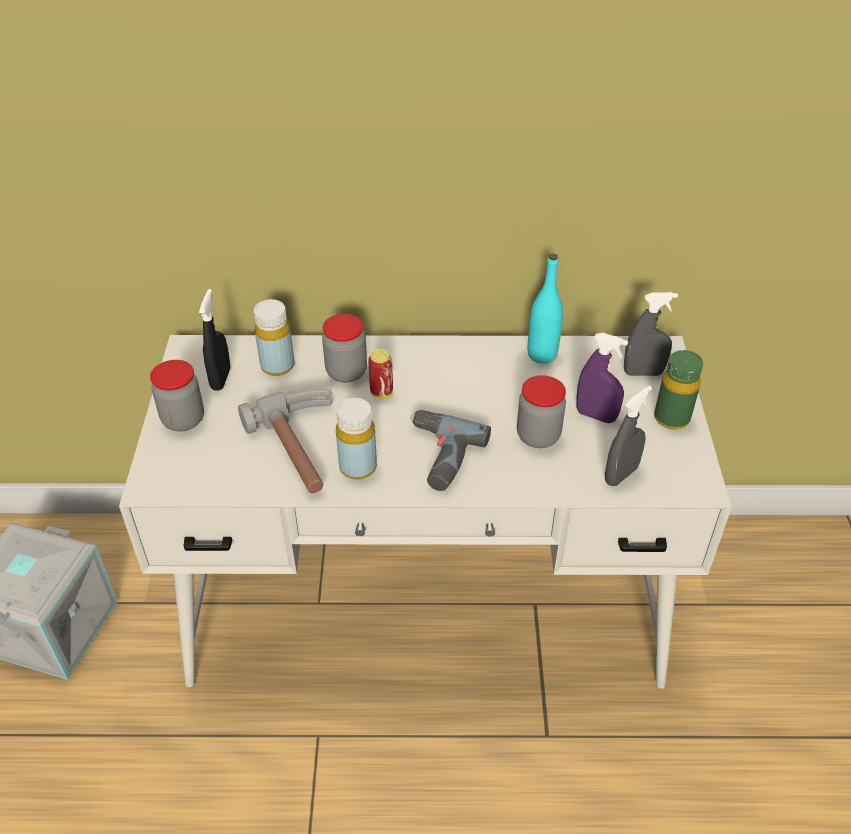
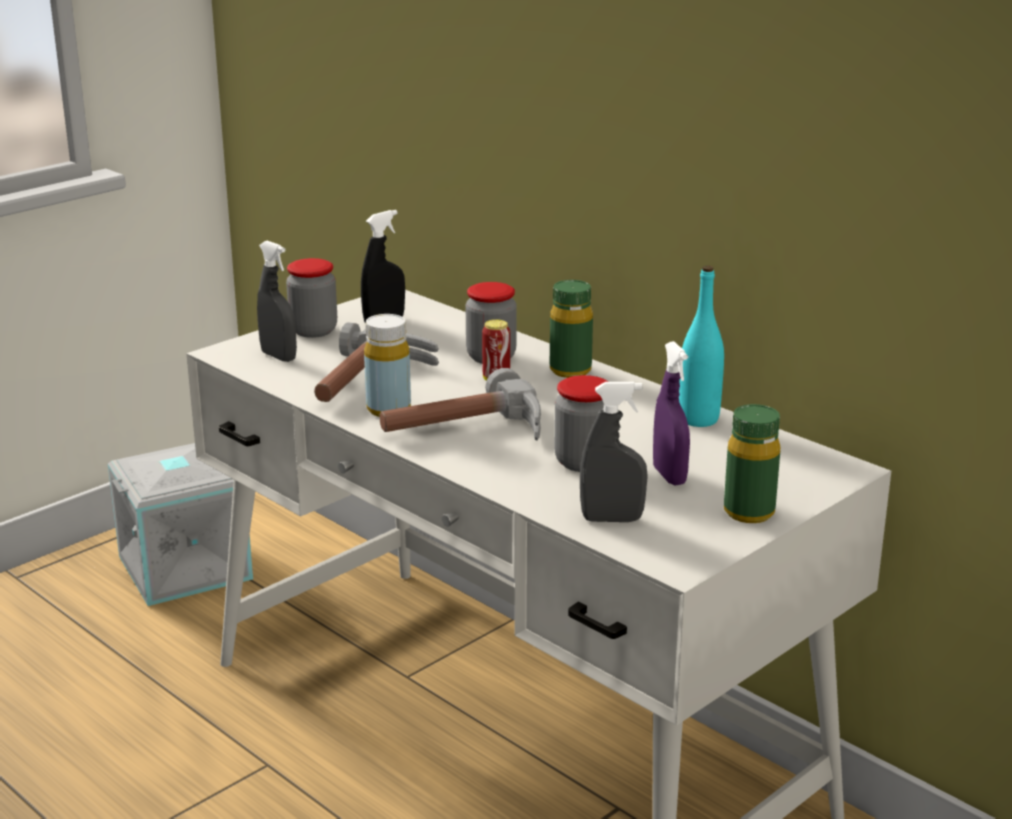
camera: 45 degrees right, 20 degrees down
yellow bottle [254,299,294,376] -> none
power drill [410,410,491,491] -> hammer [380,368,541,441]
grey spray bottle [624,292,678,376] -> grey spray bottle moved to [257,241,297,362]
none -> green bottle [550,280,593,378]

